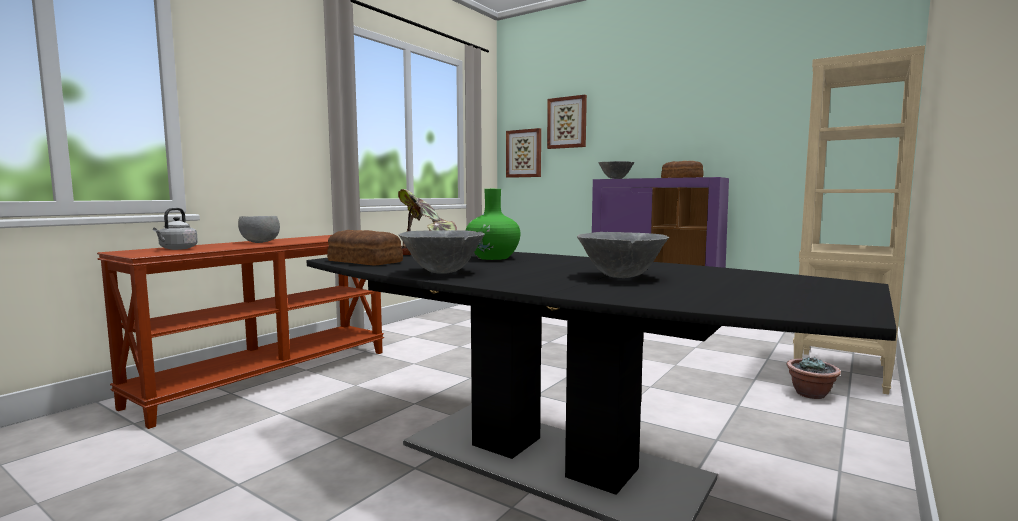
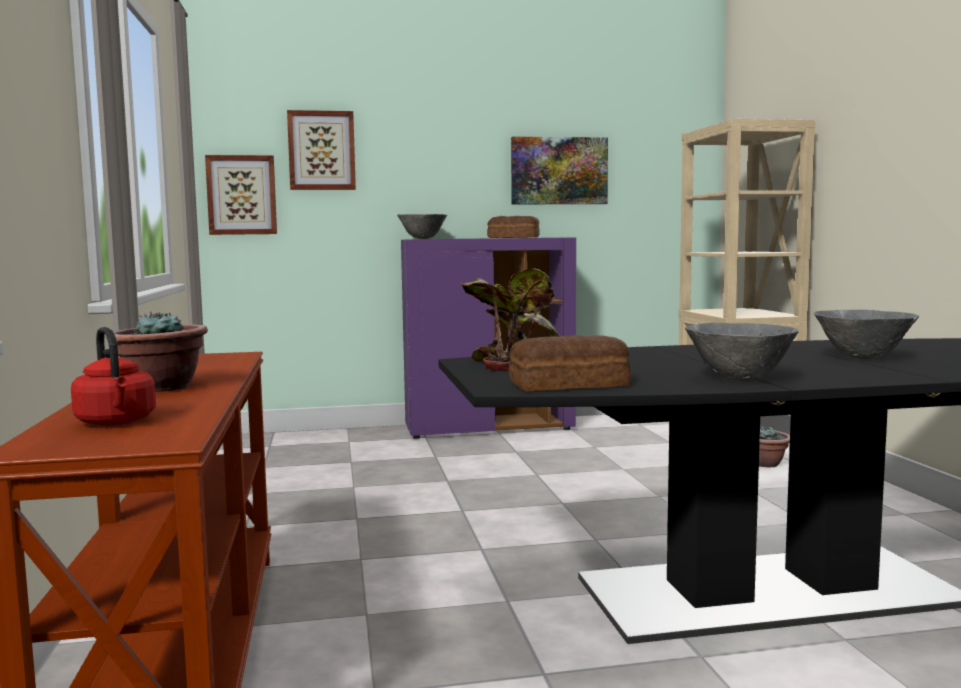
camera: 45 degrees left, 0 degrees up
grey kettle [153,208,198,250] -> red kettle [71,327,156,426]
grey bowl [238,216,280,243] -> potted plant [106,311,208,392]
green vase [466,189,520,260] -> none
none -> picture [511,137,608,205]

